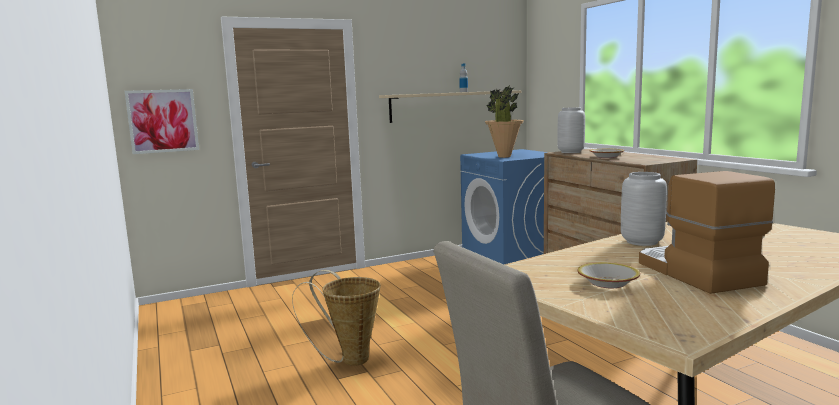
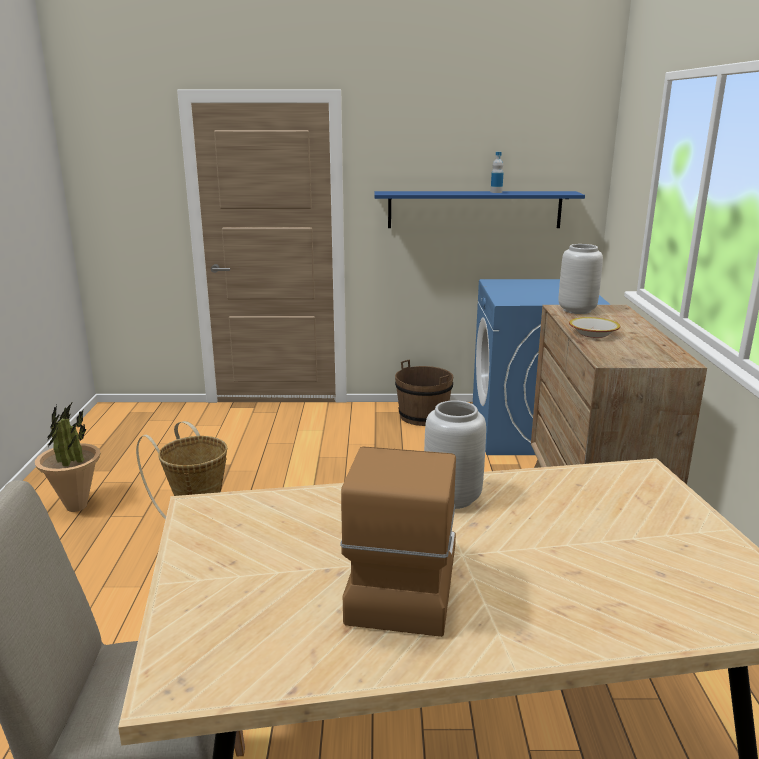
camera: 25 degrees right, 10 degrees up
picture [125,89,199,154] -> none
beige shelf [379,90,521,123] -> blue shelf [374,191,585,228]
potted plant [485,85,524,158] -> potted plant moved to [35,401,101,512]
bowl [577,262,640,288] -> none
none -> brown bucket [395,360,453,426]

